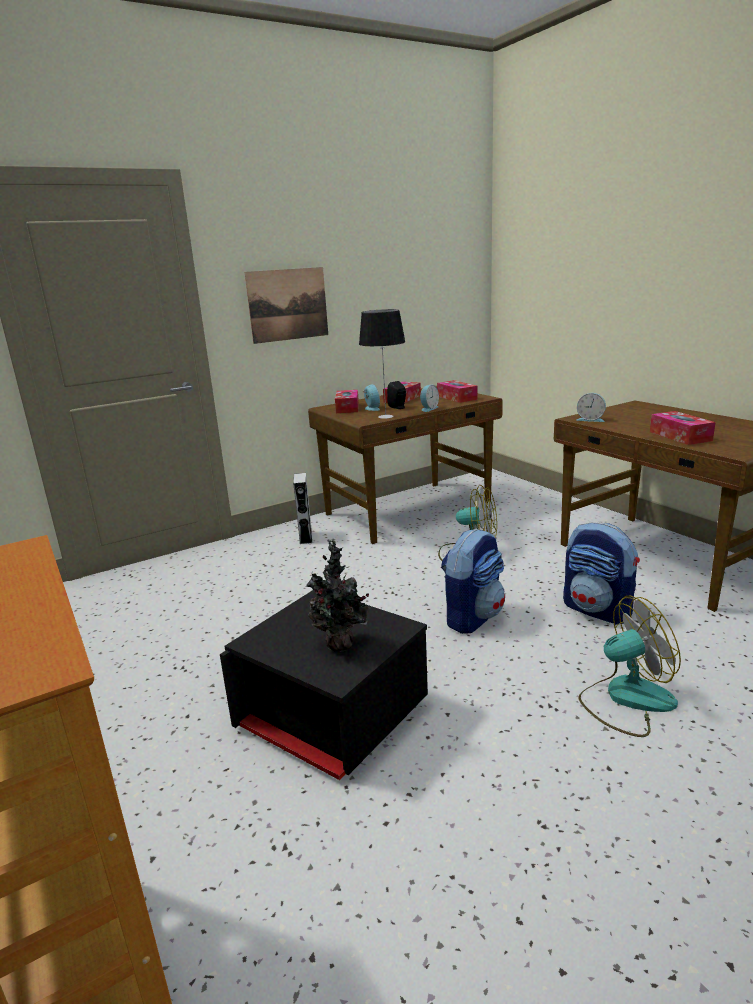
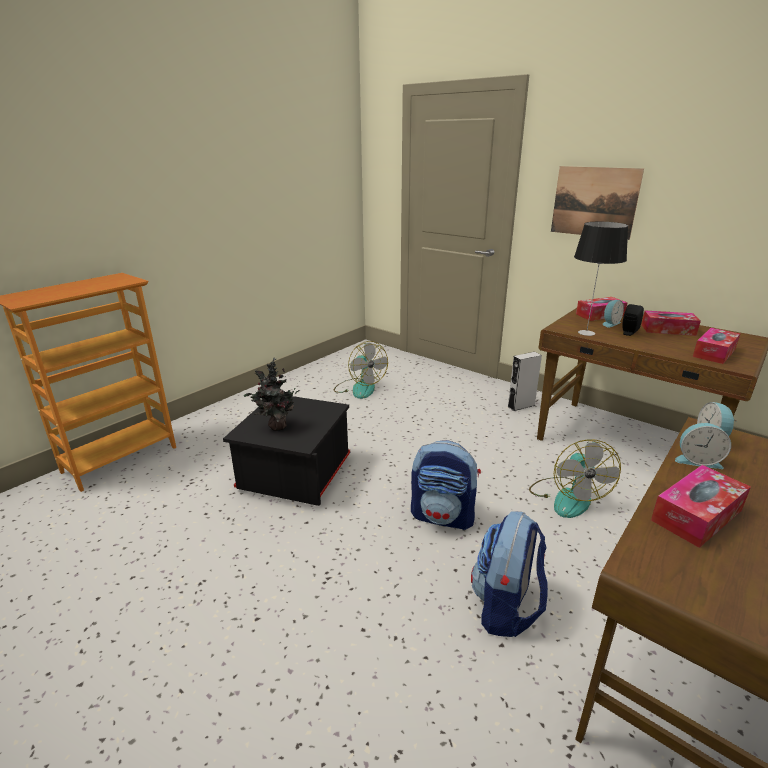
camera: 70 degrees right, 5 degrees up
alarm clock [420,385,439,412] -> alarm clock moved to [675,423,731,469]
fan [579,595,681,737] -> fan moved to [334,341,388,399]

